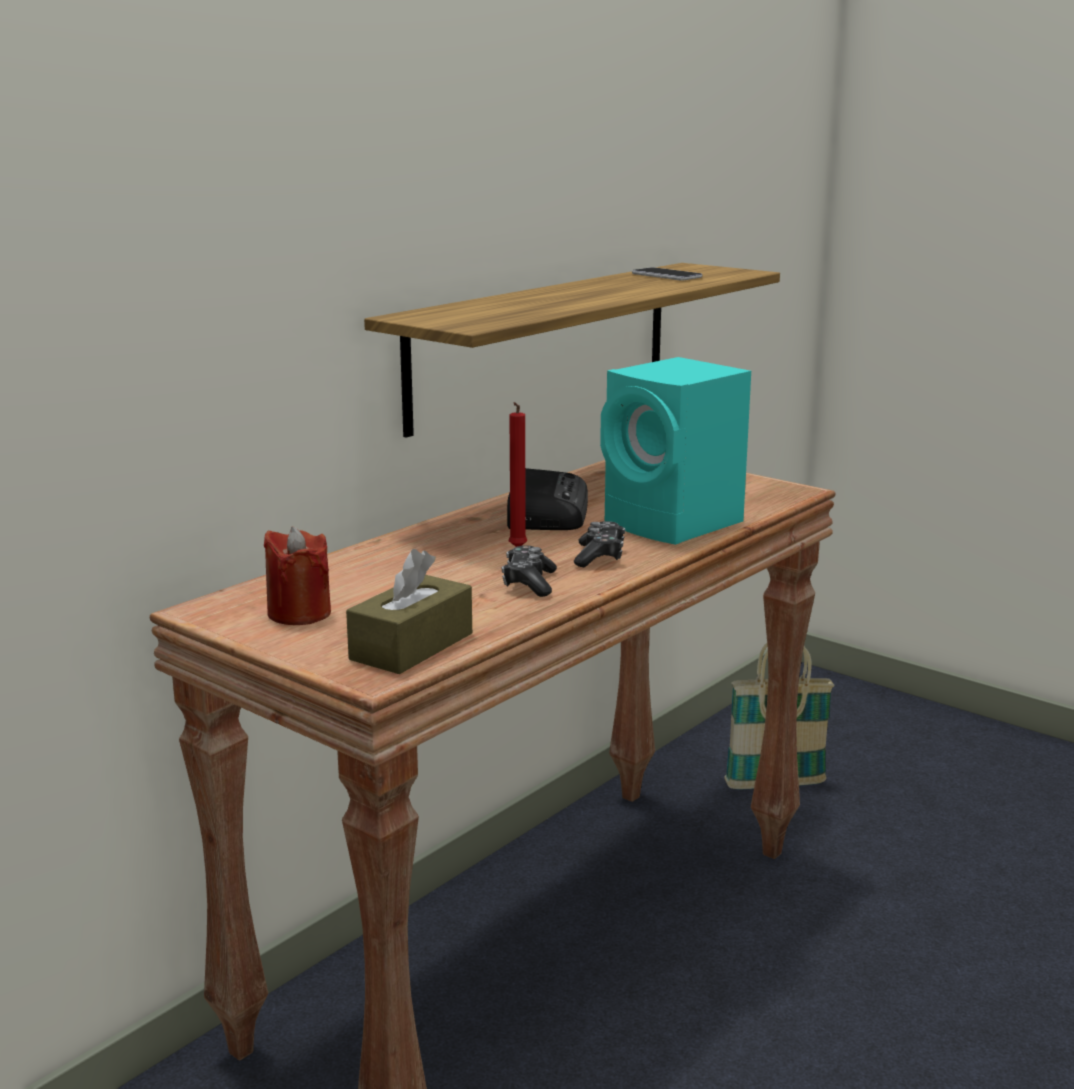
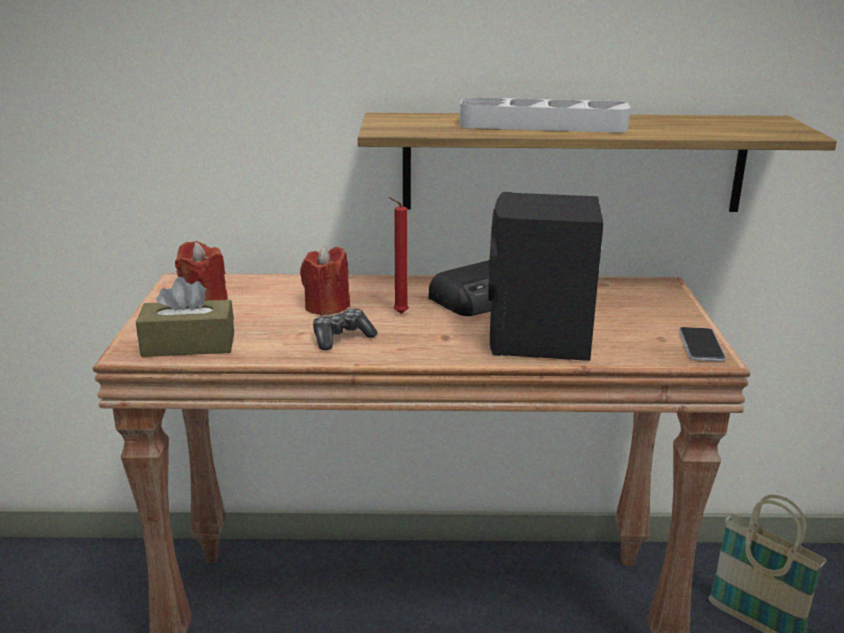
camera: 50 degrees right, 5 degrees up
game controller [574,521,625,567] -> none
turquoise speaker [600,357,751,545] -> black speaker [488,192,604,361]
phone [632,267,702,281] -> phone moved to [679,327,726,362]
none -> red candle [300,245,350,316]
none -> grey tray [460,97,630,133]

